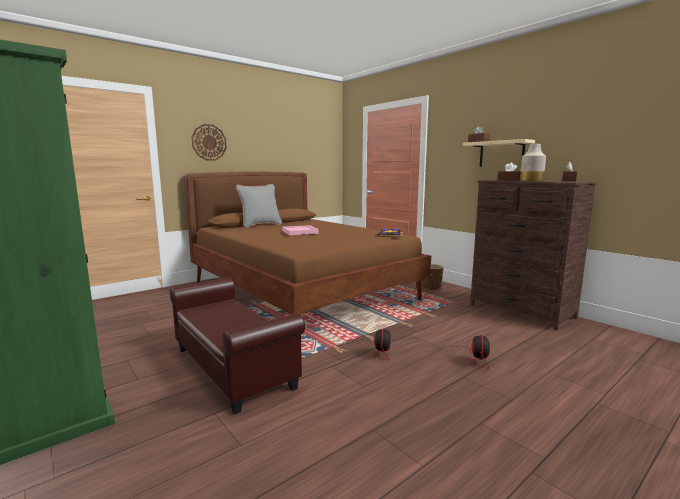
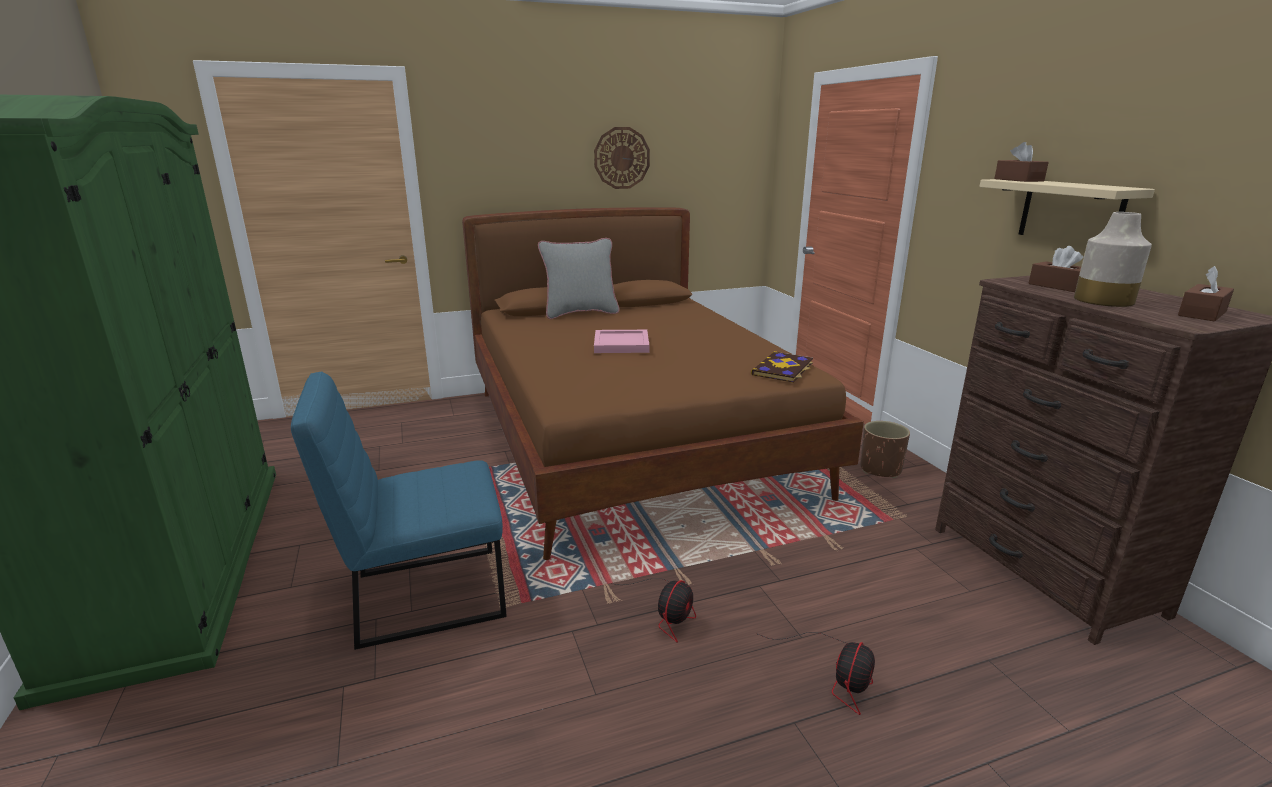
camera: 20 degrees right, 10 degrees up
brown ottoman [170,277,305,414] -> blue chair [291,372,507,650]
wall clock [192,124,227,161] -> wall clock moved to [594,127,650,189]

